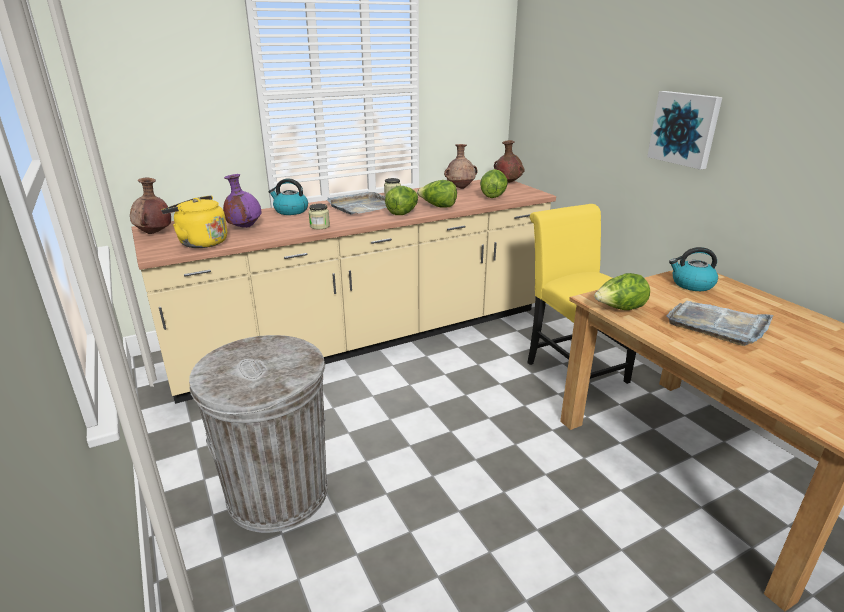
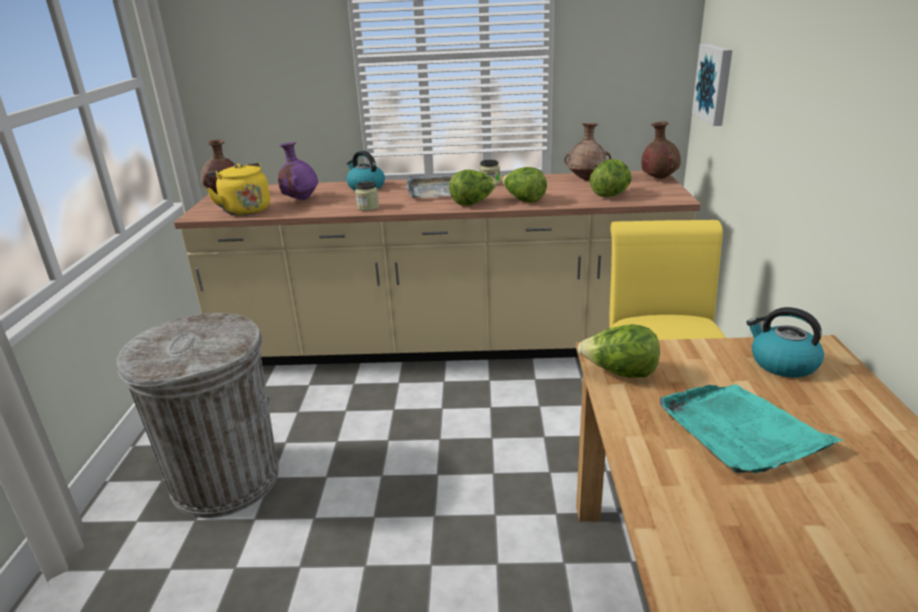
camera: 30 degrees right, 0 degrees up
picture [647,91,722,170] -> picture moved to [692,44,732,126]
grey tray [667,301,774,346] -> turquoise tray [660,384,843,473]

